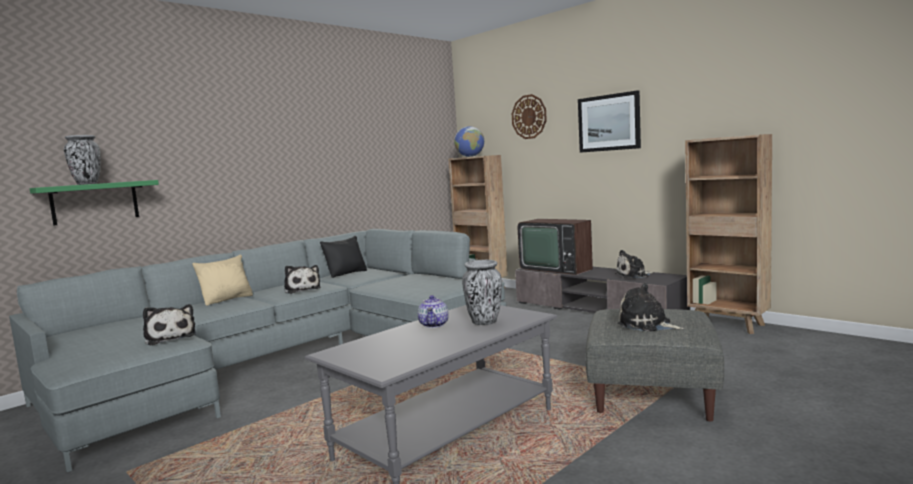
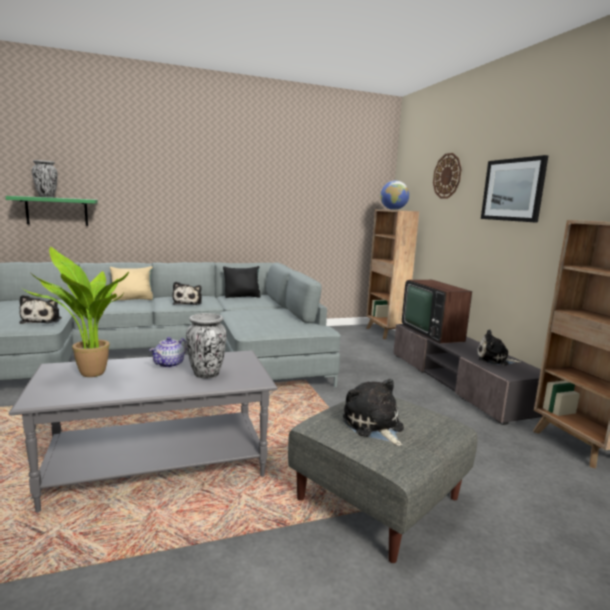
camera: 25 degrees right, 5 degrees up
none -> potted plant [22,247,129,377]

